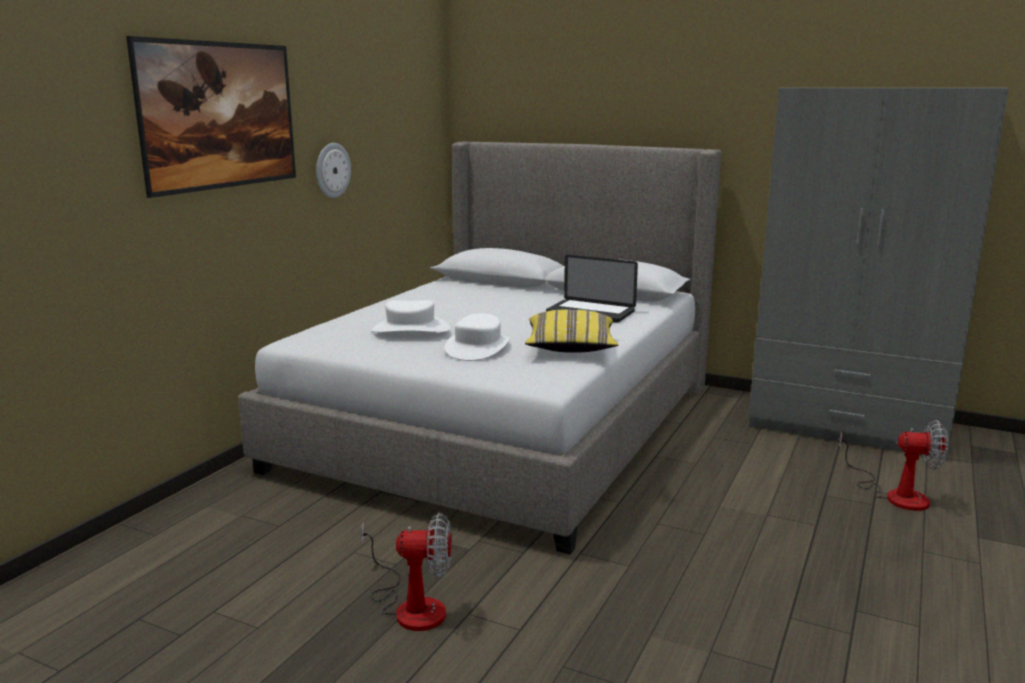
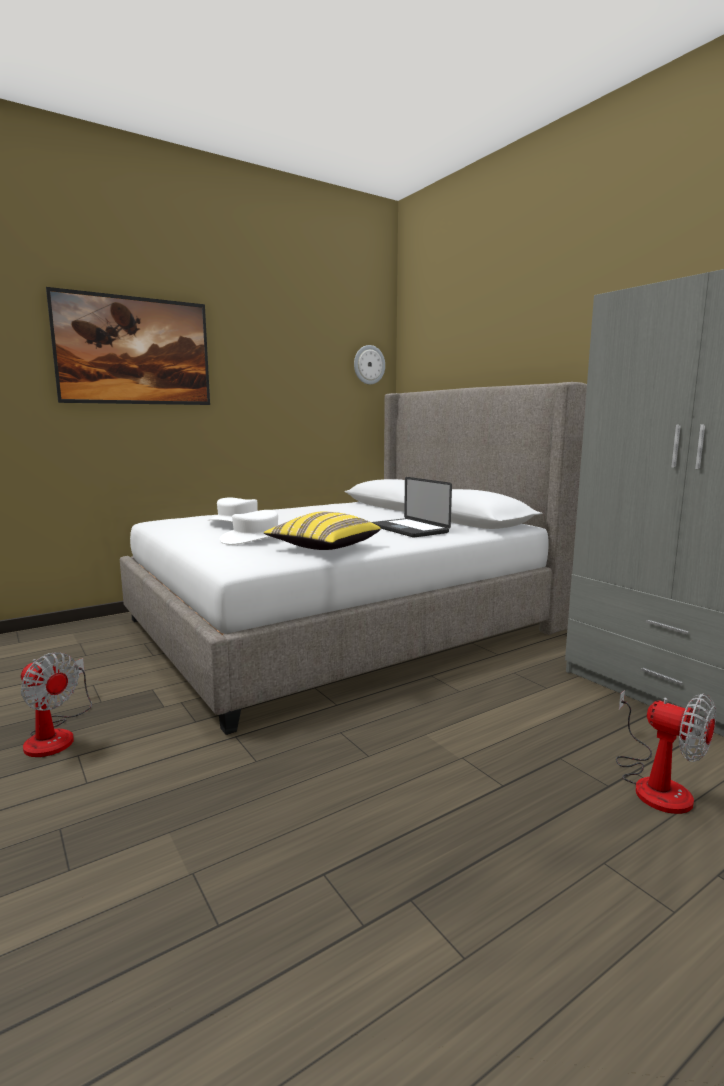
camera: 30 degrees right, 5 degrees down
wall clock [316,143,351,198] -> wall clock moved to [354,345,385,385]

